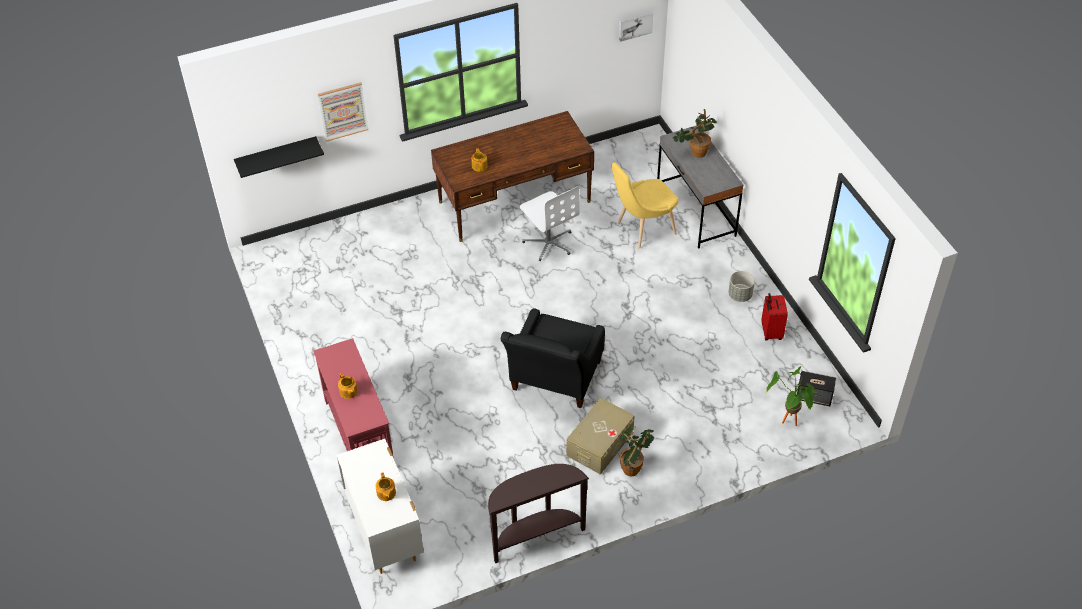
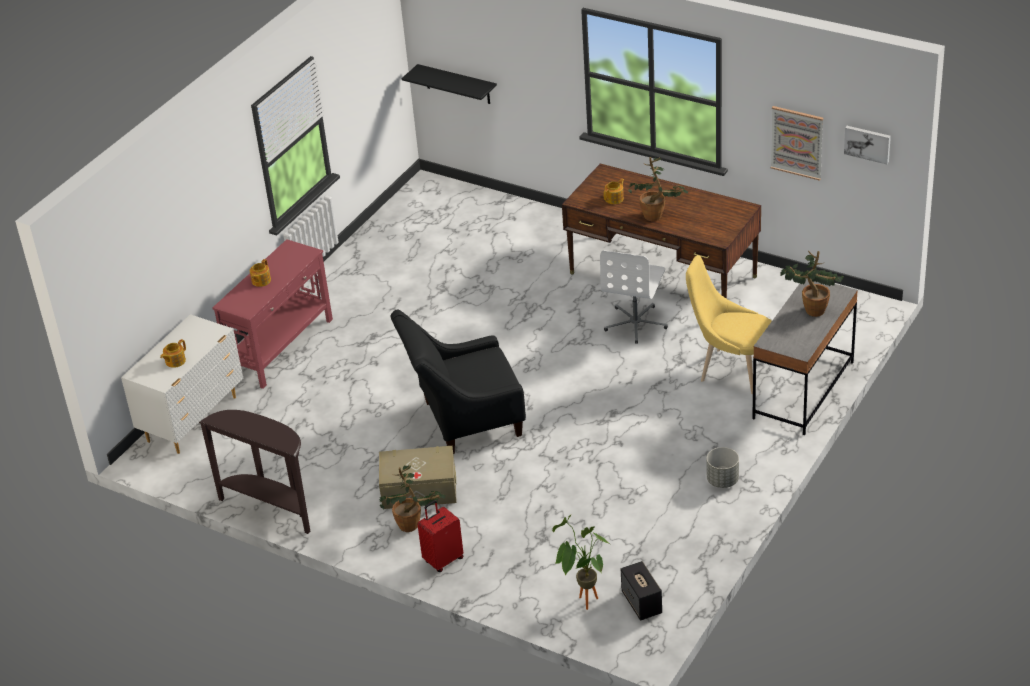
camera: 55 degrees right, 10 degrees down
picture [318,82,368,142] -> picture moved to [771,106,824,181]
red suitcase [761,293,788,340] -> red suitcase moved to [417,500,464,572]
none -> potted plant [628,157,688,221]

